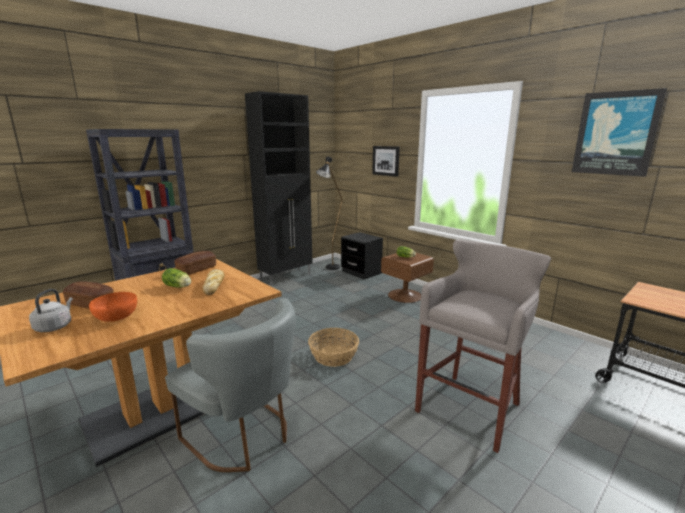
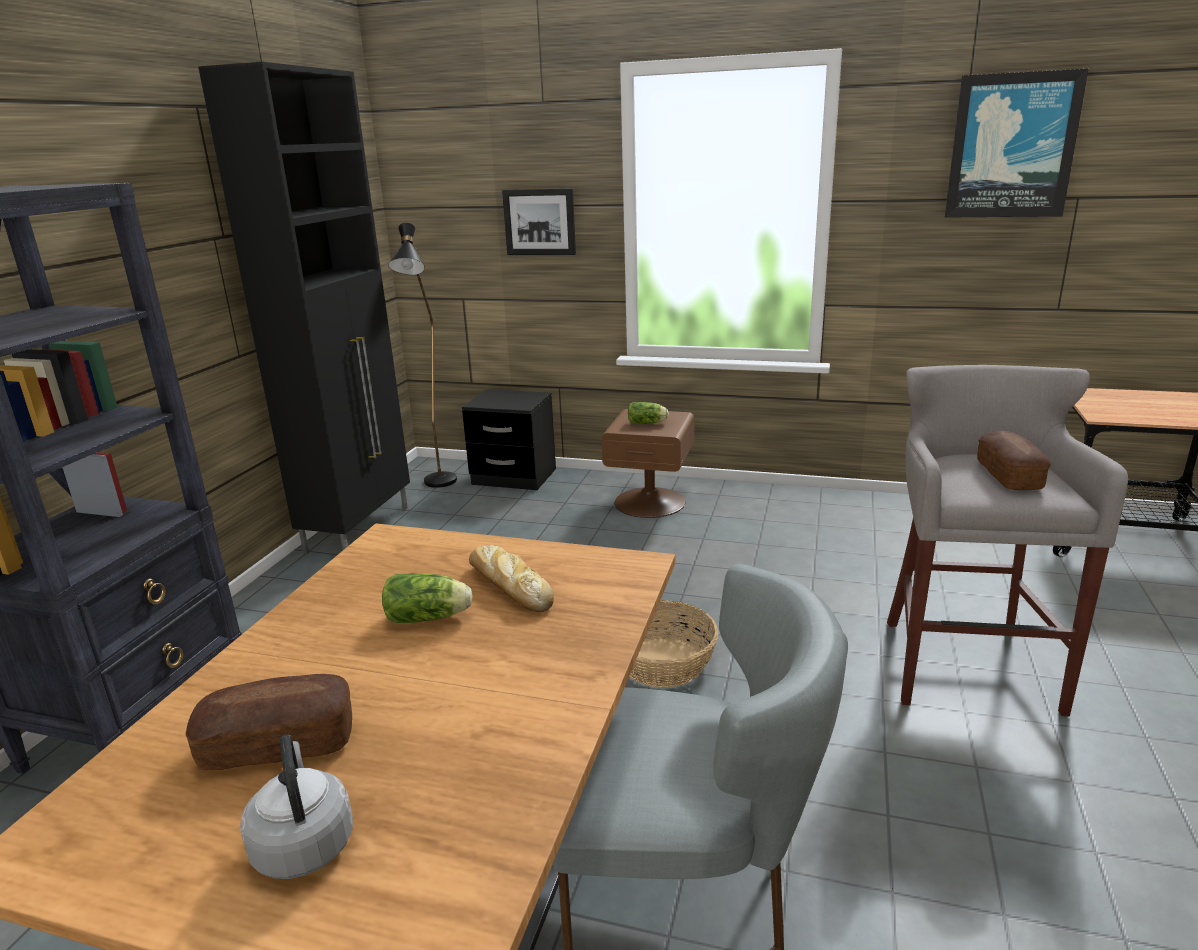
camera: 30 degrees left, 5 degrees up
orange bowl [89,292,137,322] -> none
bread [175,251,216,275] -> bread moved to [977,431,1051,490]

